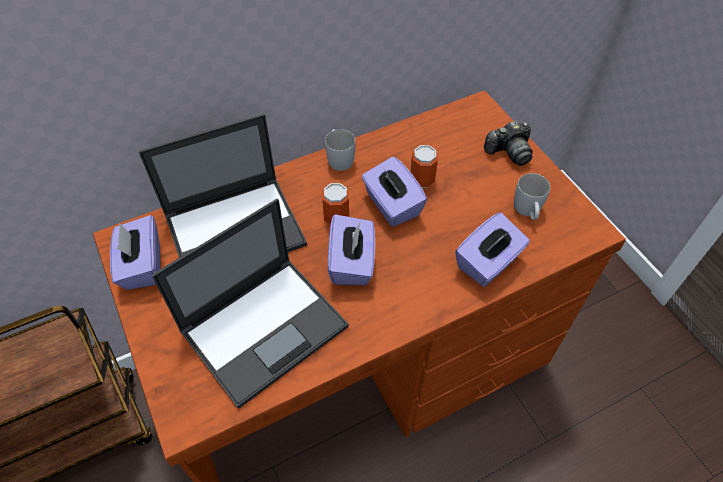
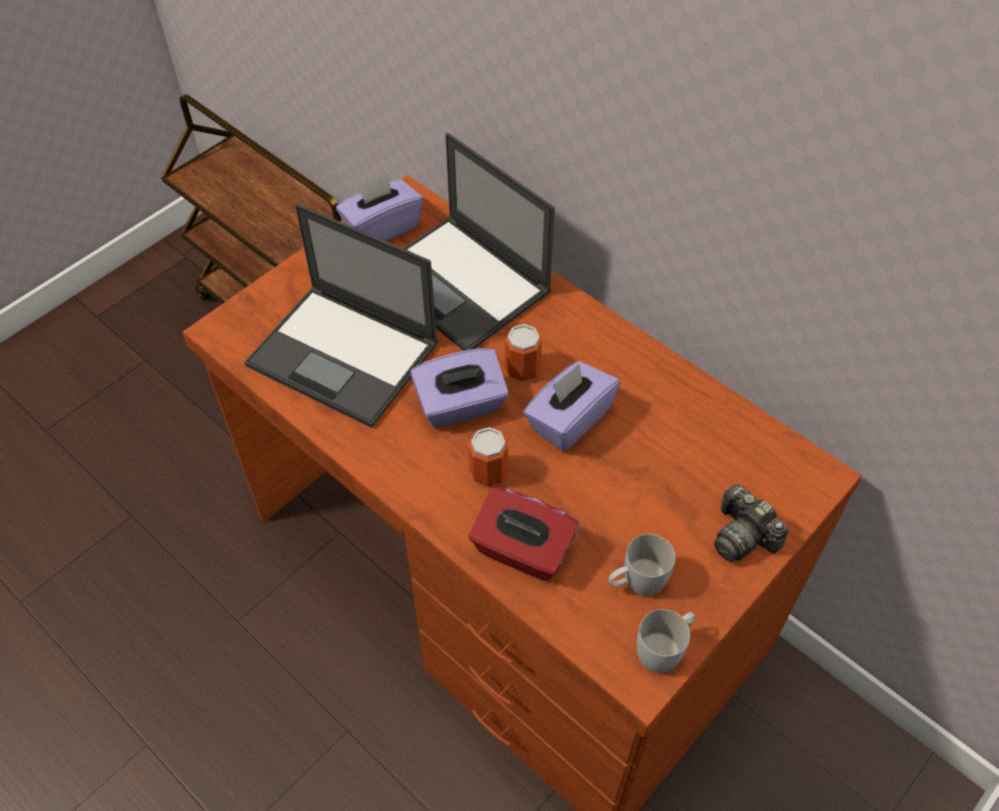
camera: 70 degrees right, 0 degrees up
white mug [325,129,355,171] -> white mug moved to [637,609,696,673]
can [410,145,438,188] -> can moved to [468,427,508,487]
purple tissue box [455,212,530,287] -> red tissue box [469,486,579,581]

